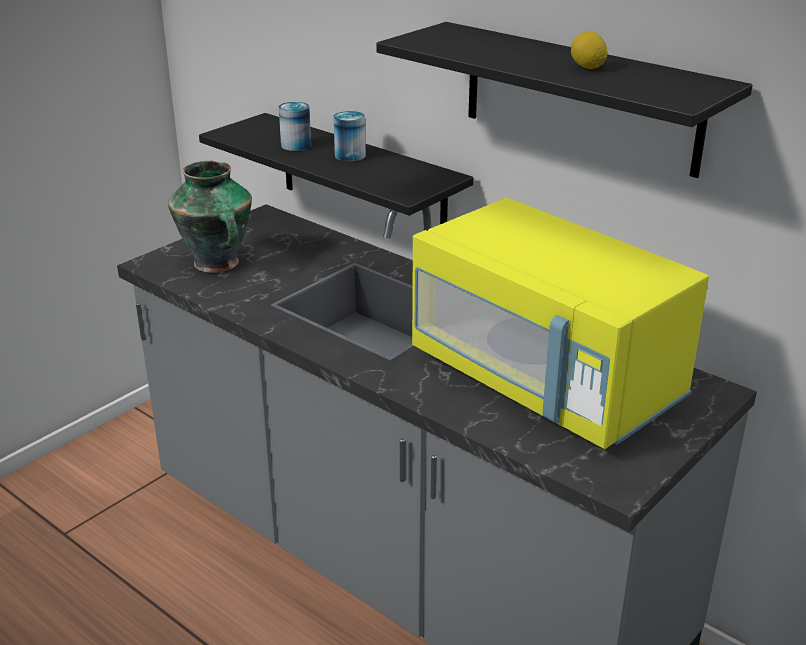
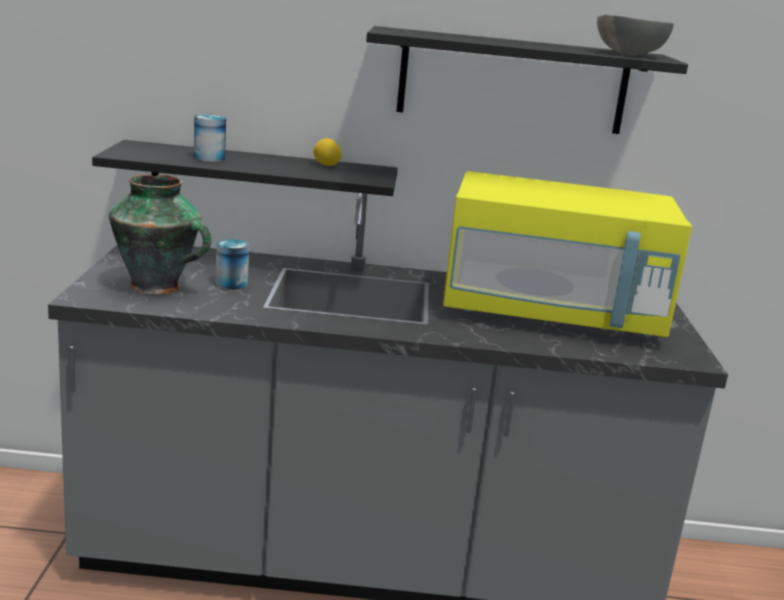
camera: 40 degrees left, 10 degrees down
can [333,111,366,162] -> can moved to [216,239,249,290]
lemon [571,31,607,69] -> lemon moved to [313,138,342,166]
none -> grey bowl [597,14,674,55]

